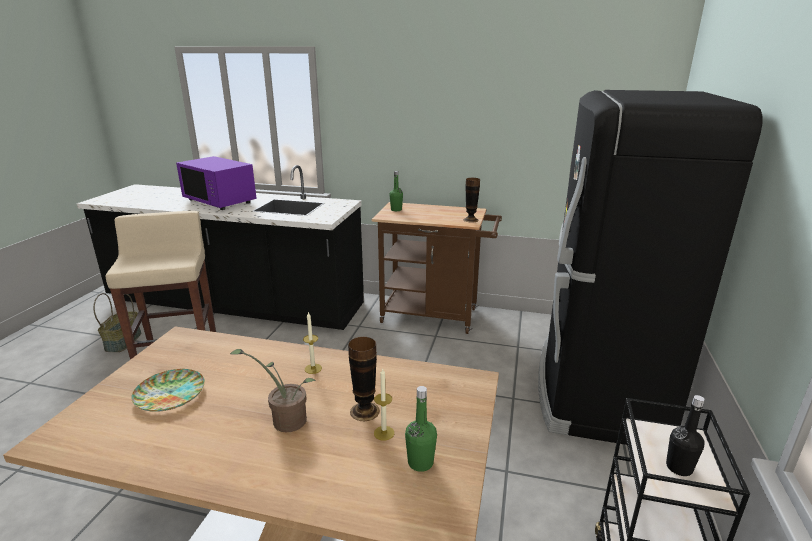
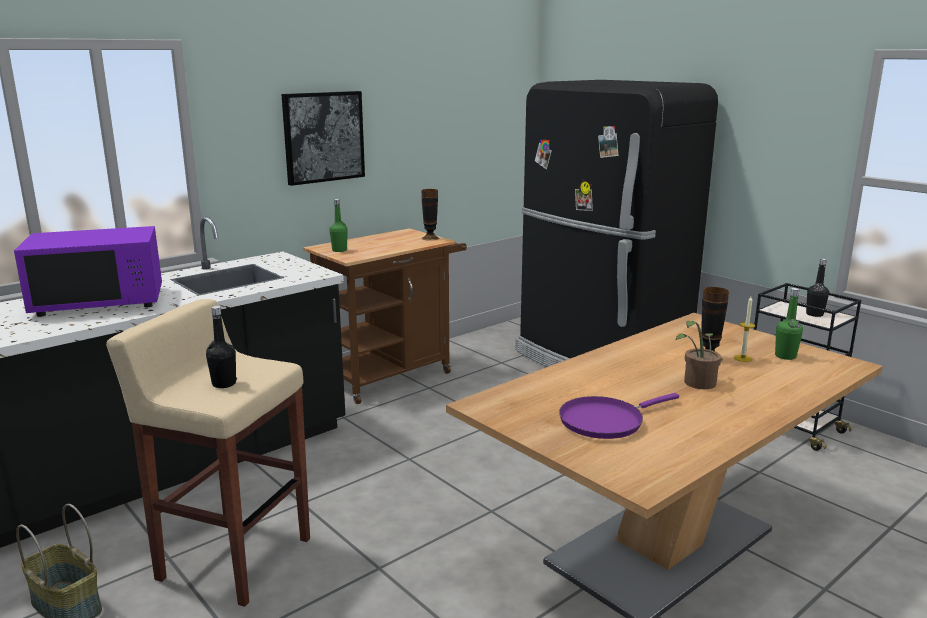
camera: 55 degrees left, 5 degrees down
plate [131,369,205,412] -> purple frying pan [559,393,679,439]
candle [303,312,322,374] -> none
none -> black bottle [206,306,237,388]
none -> picture [281,91,365,186]

